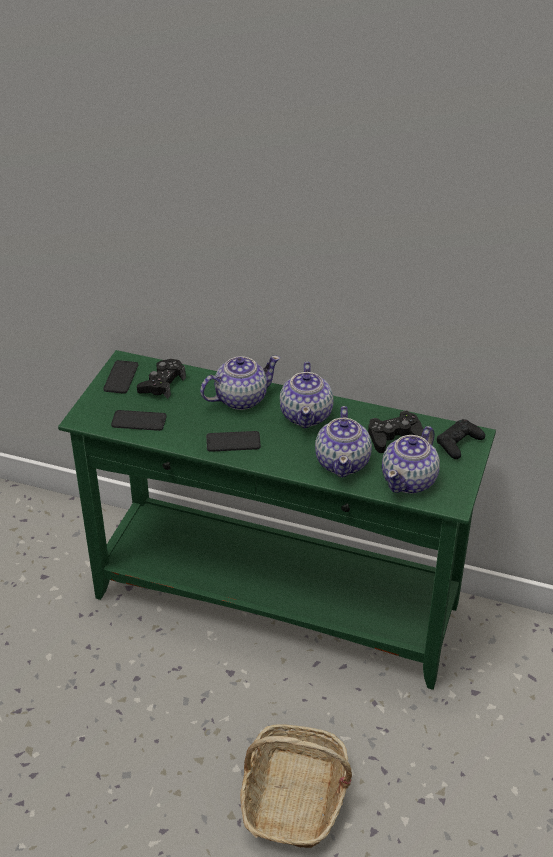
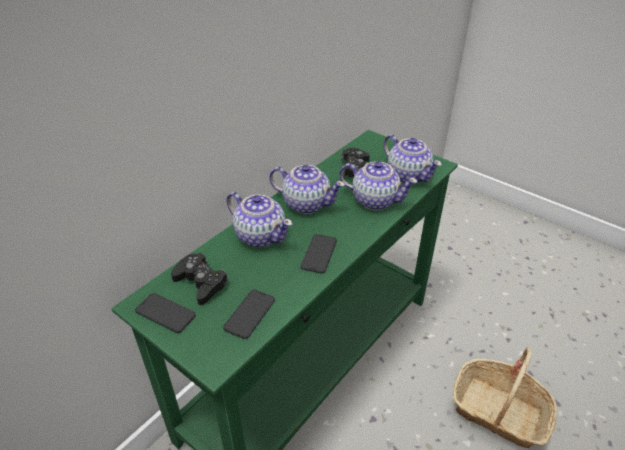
camera: 70 degrees left, 0 degrees up
teapot [200,355,280,410] -> teapot turned 135 degrees clockwise [226,192,293,247]
black game controller [437,419,485,459] -> none

